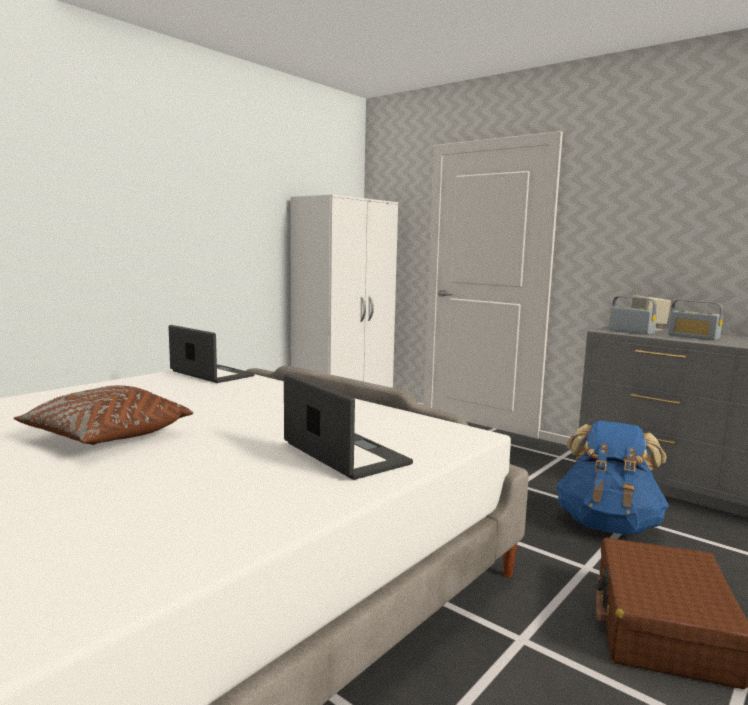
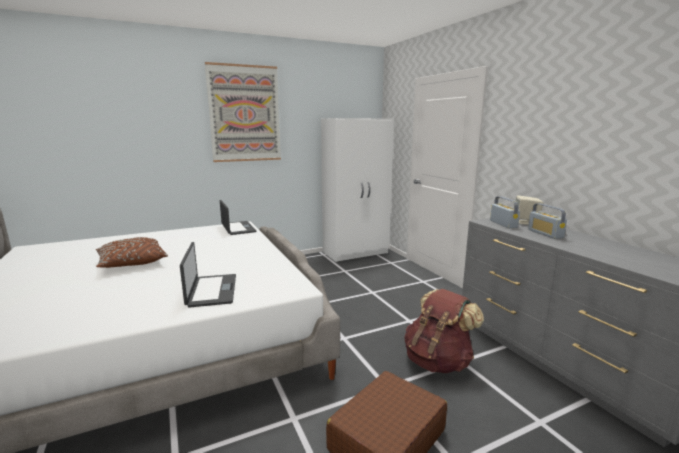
camera: 25 degrees right, 5 degrees up
blue backpack [556,421,669,535] -> brown backpack [404,289,484,373]
none -> picture [205,62,281,162]

